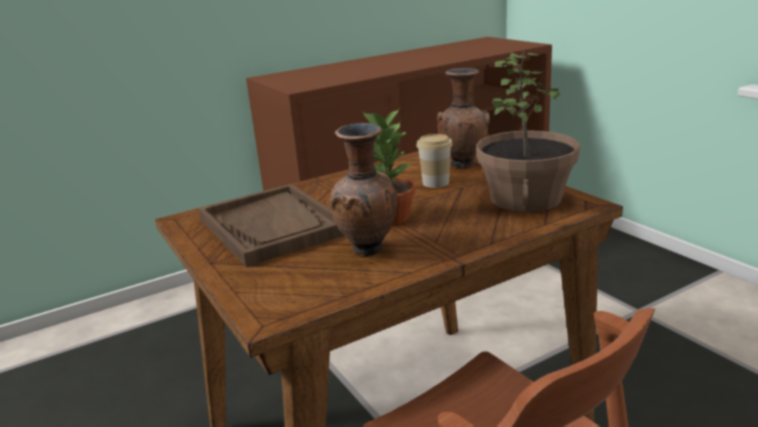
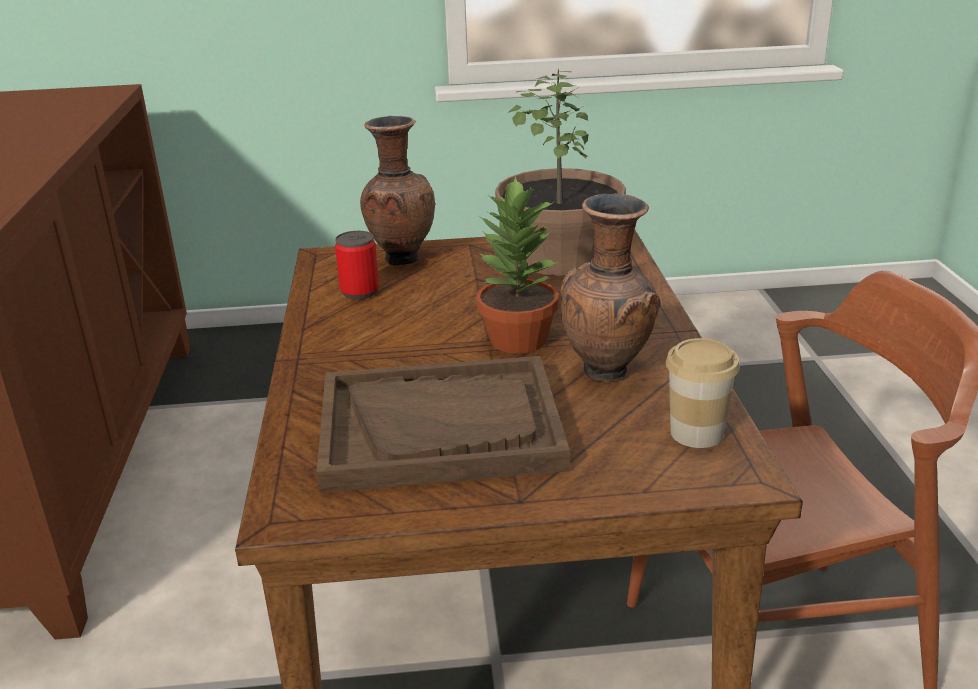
camera: 65 degrees left, 5 degrees up
cup [416,134,453,188] -> cup moved to [666,338,740,448]
none -> can [335,231,379,299]

